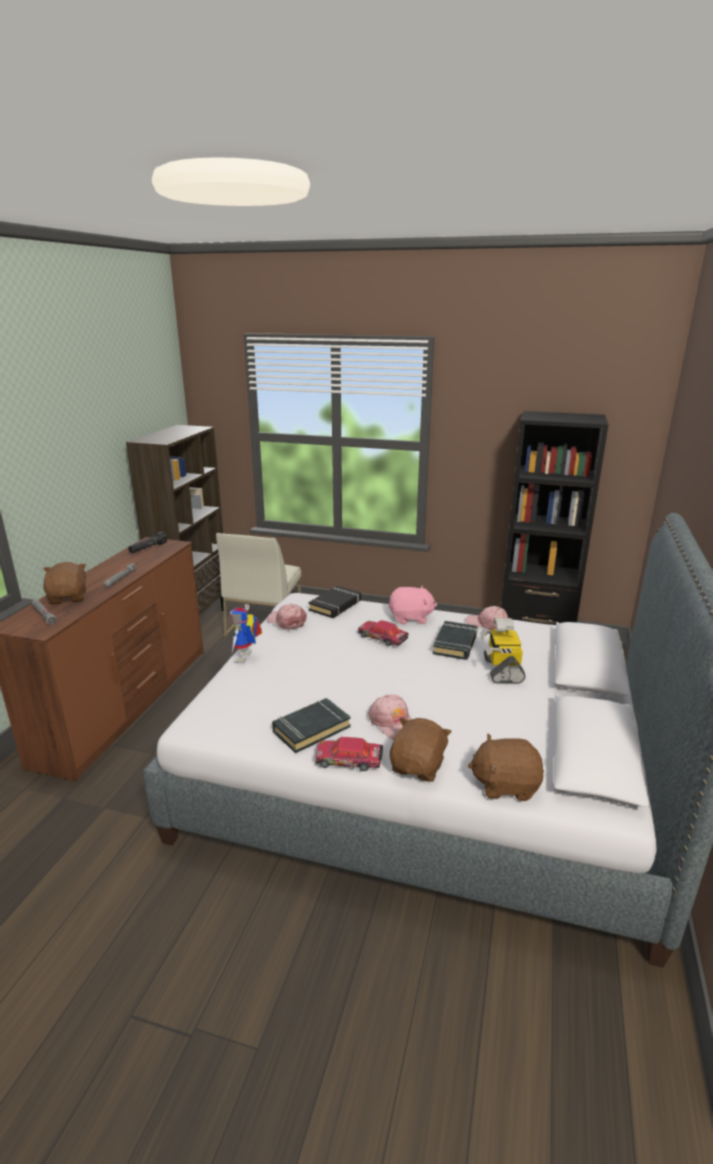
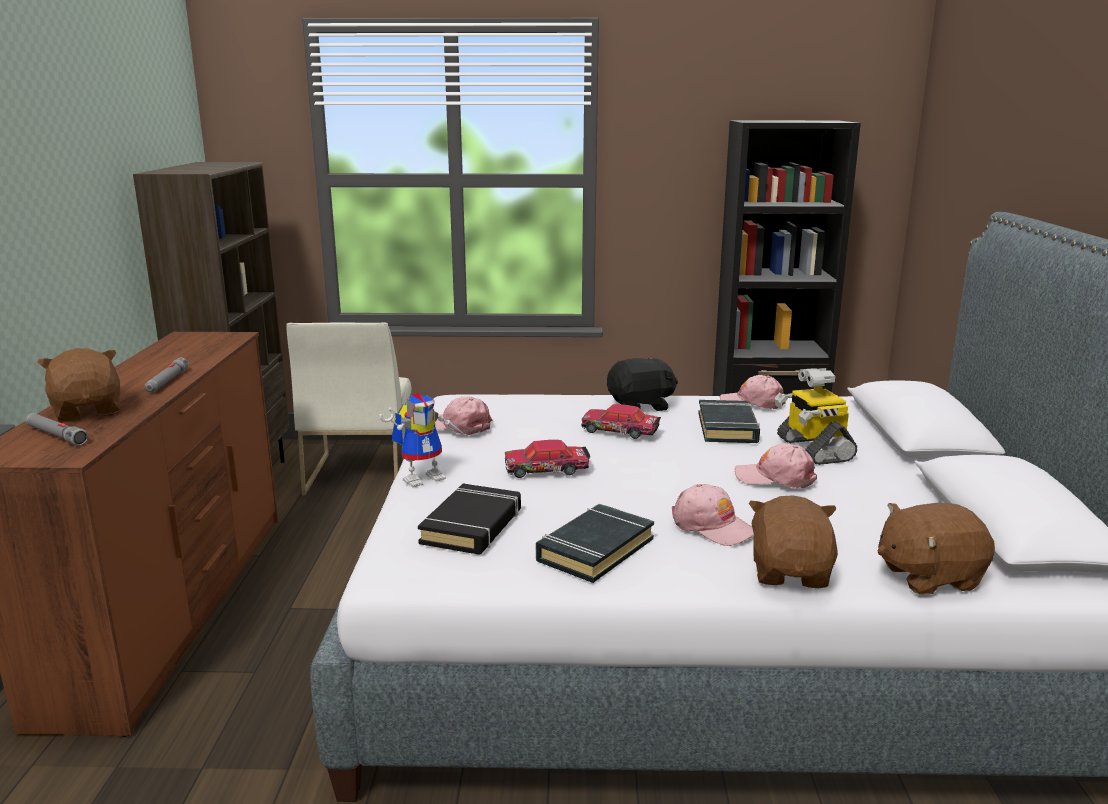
camera: 15 degrees left, 5 degrees down
black flashlight [128,531,167,553] -> none
toy robot [230,604,262,663] -> toy robot turned 120 degrees counterclockwise [379,393,466,488]
black book [308,586,361,618] -> black book moved to [418,484,521,555]
toy car [315,737,383,771] -> toy car moved to [505,440,590,478]
pink plush toy [388,586,437,624] -> black plush toy [607,357,678,411]
none -> pink cap [734,443,817,488]

